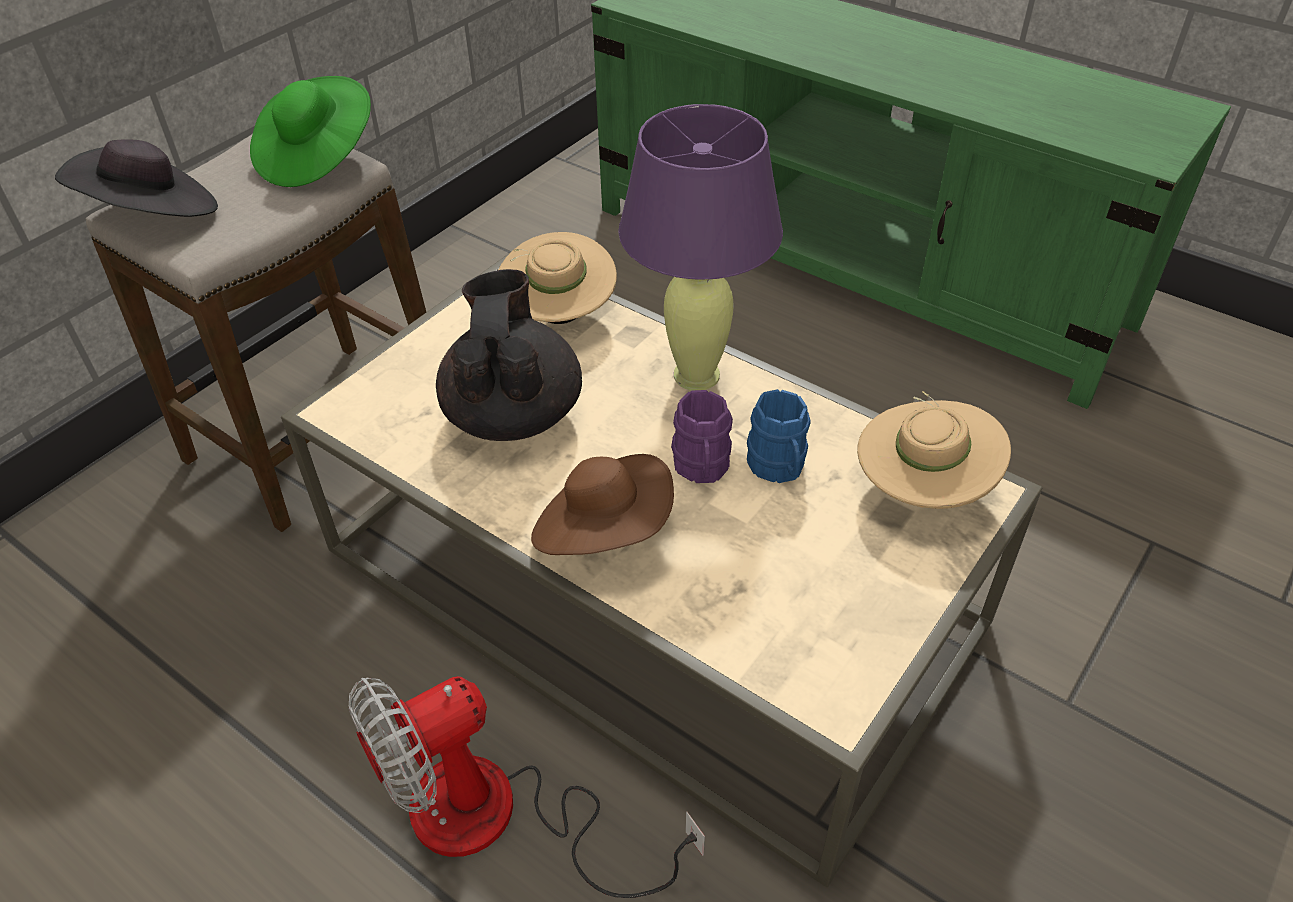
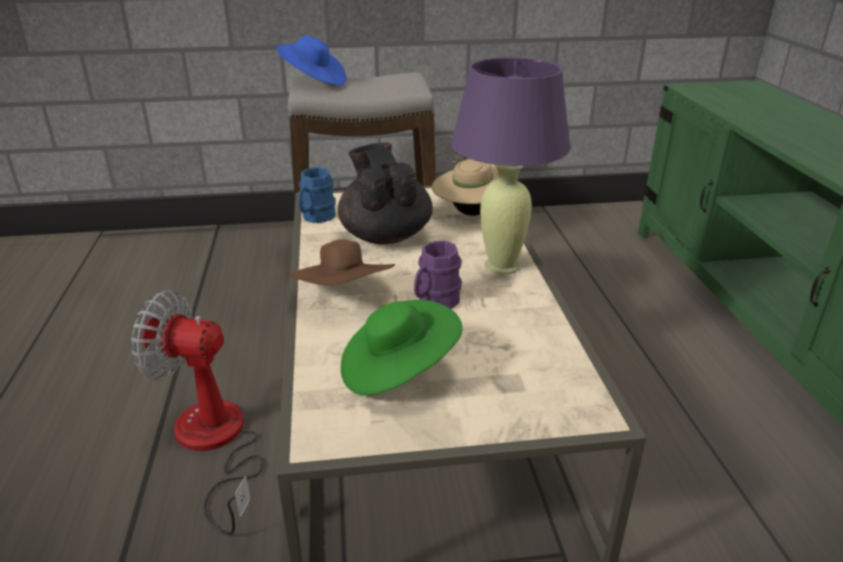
camera: 45 degrees right, 15 degrees down
black hat [55,139,218,217] -> blue hat [276,36,346,86]
green hat [250,76,371,187] -> green hat moved to [341,300,463,395]
black teapot [436,269,582,441] -> black teapot turned 60 degrees counterclockwise [338,143,433,244]
blue mug [747,389,811,483] -> blue mug moved to [298,167,336,223]
beige hat [857,391,1011,509] -> none

